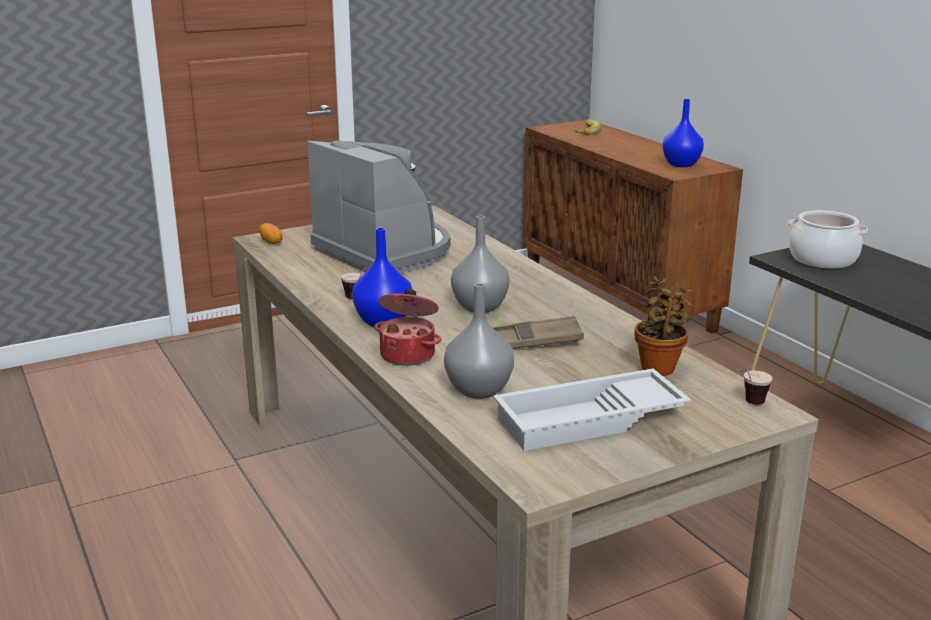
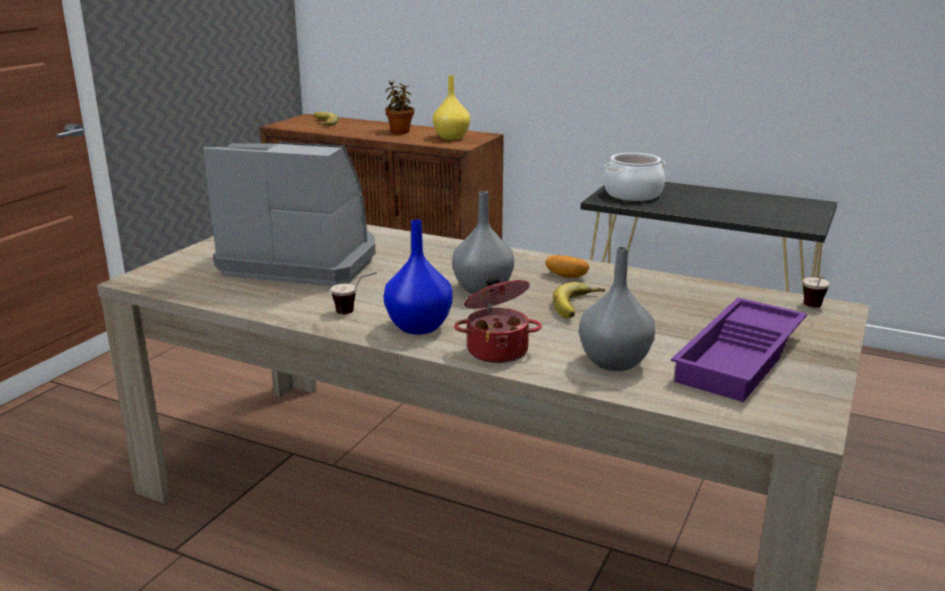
camera: 35 degrees left, 0 degrees up
potato [259,223,283,244] -> potato moved to [545,255,590,278]
brown tray [492,316,584,349] -> banana [553,282,605,318]
white tray [493,369,691,451] -> purple tray [671,298,807,402]
potted plant [635,276,694,376] -> potted plant moved to [385,80,414,134]
blue vase [662,99,704,167] -> yellow vase [433,75,470,140]

